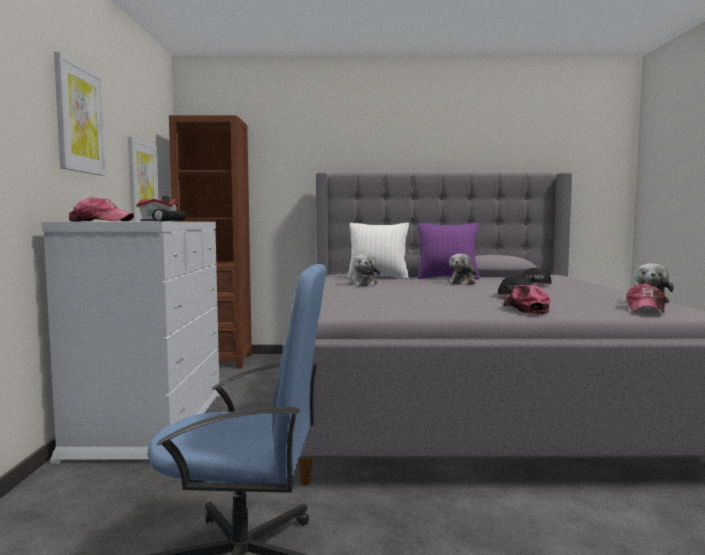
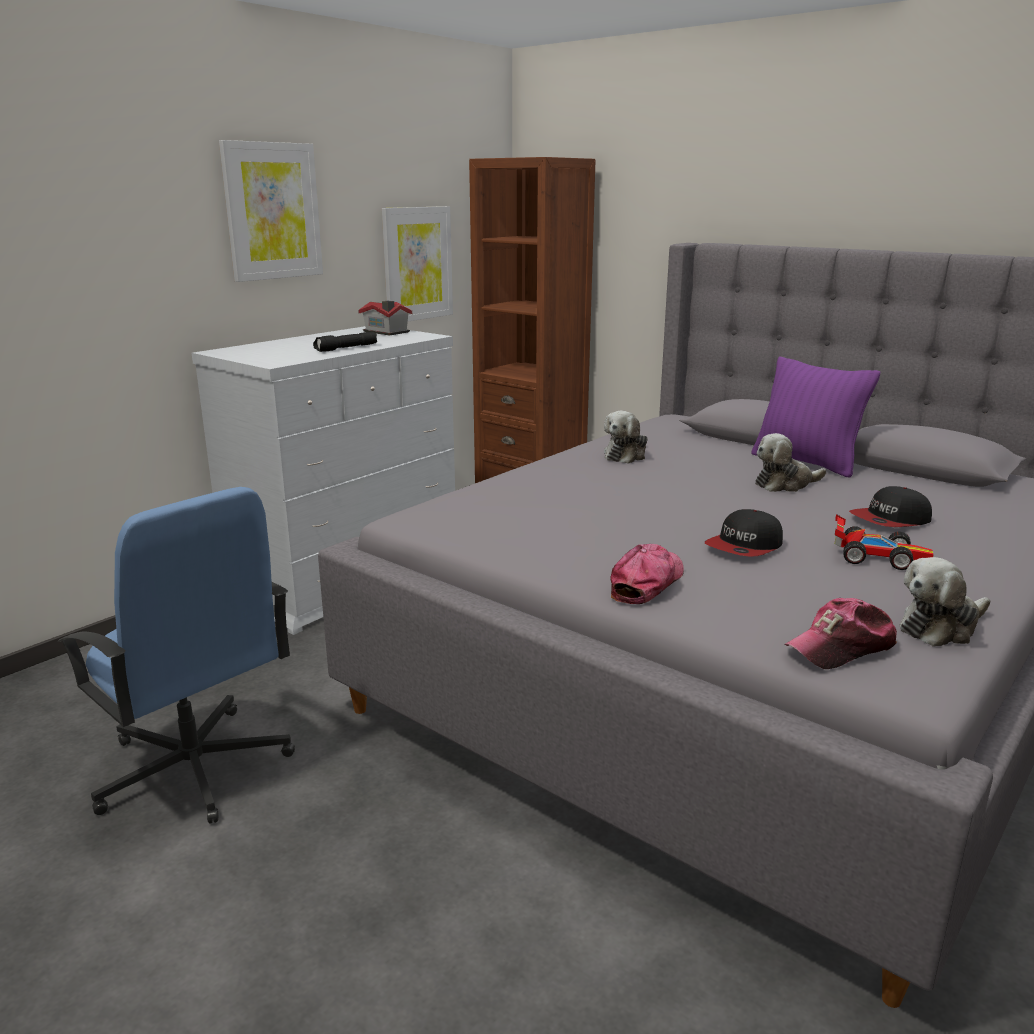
camera: 40 degrees right, 15 degrees up
cap [69,197,134,221] -> none
white pillow [347,223,409,279] -> none
none -> toy car [835,514,934,570]

